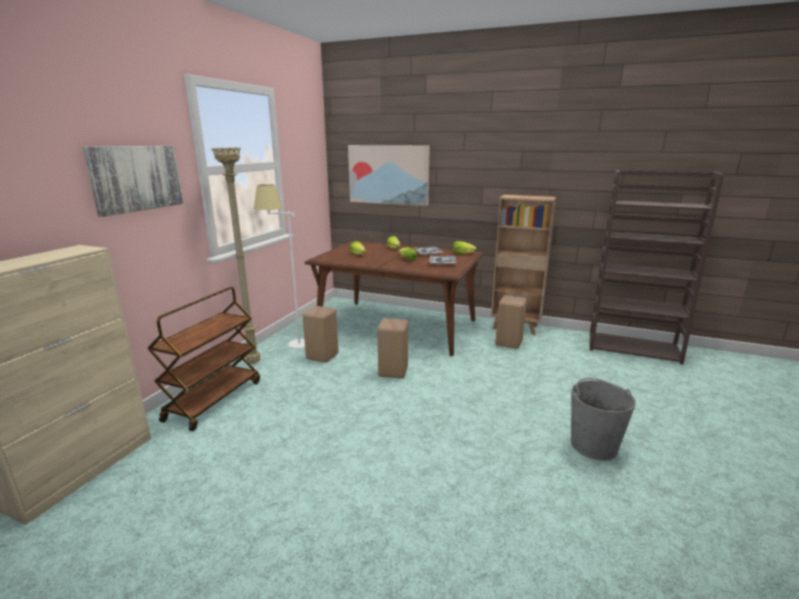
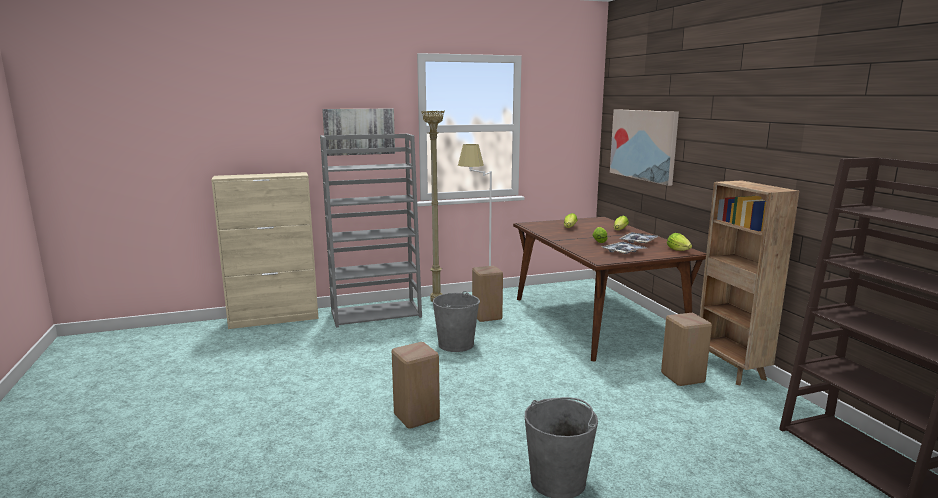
camera: 50 degrees right, 5 degrees down
brown cart [147,287,260,431] -> grey bookcase [320,134,422,328]
beige stool [377,318,408,378] -> beige stool moved to [392,342,440,429]
none -> grey bucket [433,291,480,352]

